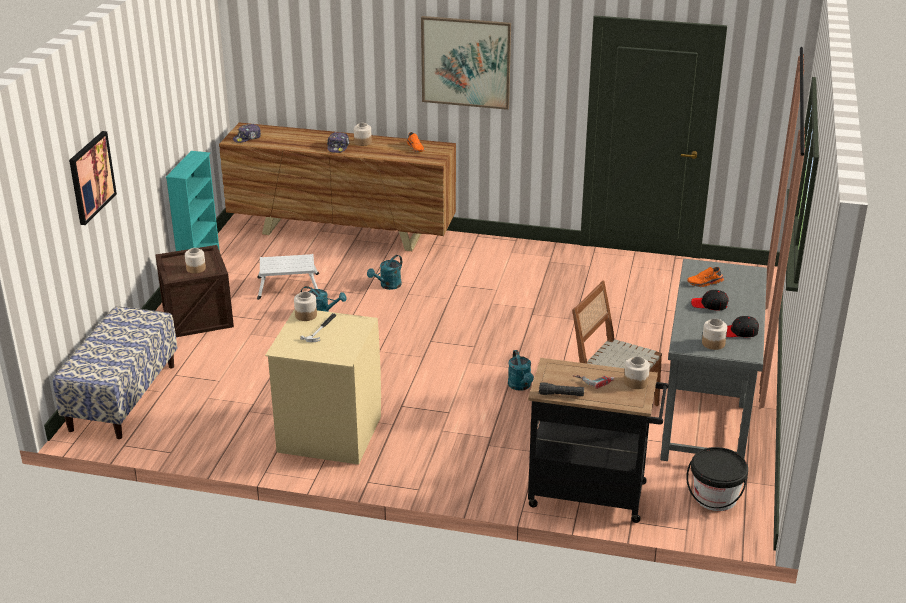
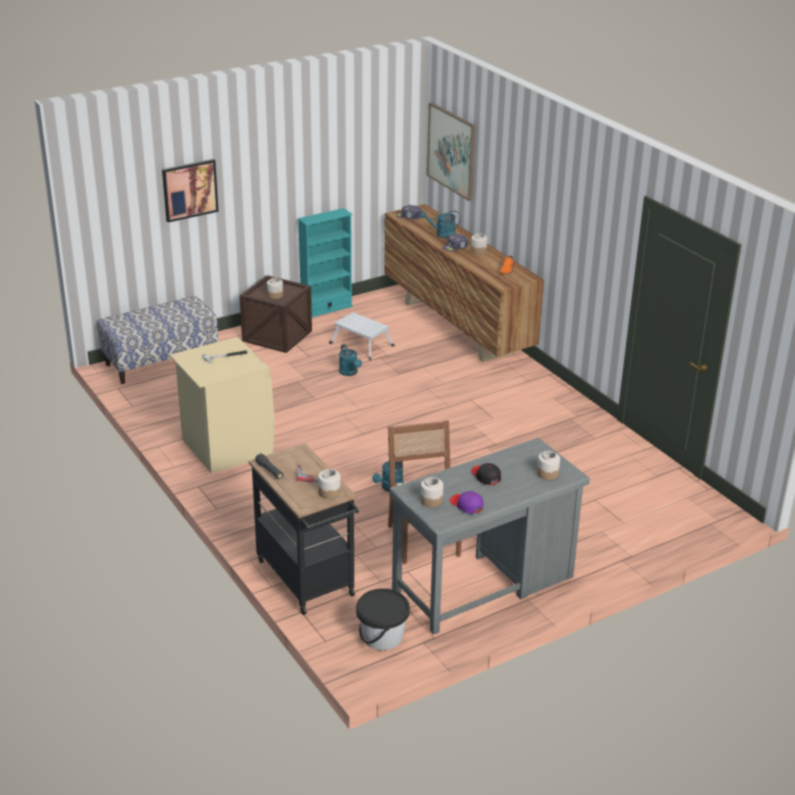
camera: 45 degrees right, 0 degrees up
jar [294,292,317,321] -> jar moved to [537,451,560,480]
turquoise watering can [367,255,402,290] -> turquoise watering can moved to [420,211,461,238]
picture [421,16,511,110] -> picture moved to [427,102,476,201]
orange shoe [687,267,724,287] -> none
black cap [726,316,759,337] -> purple cap [450,491,483,514]

